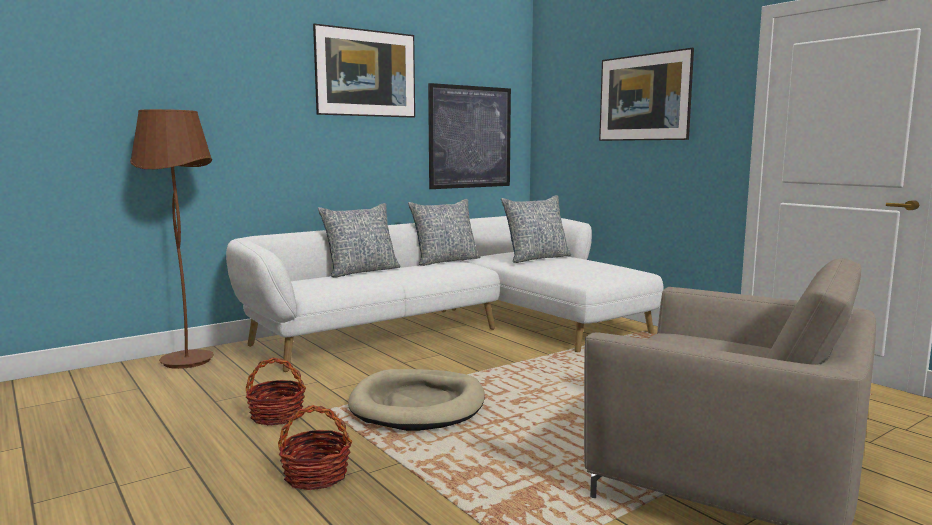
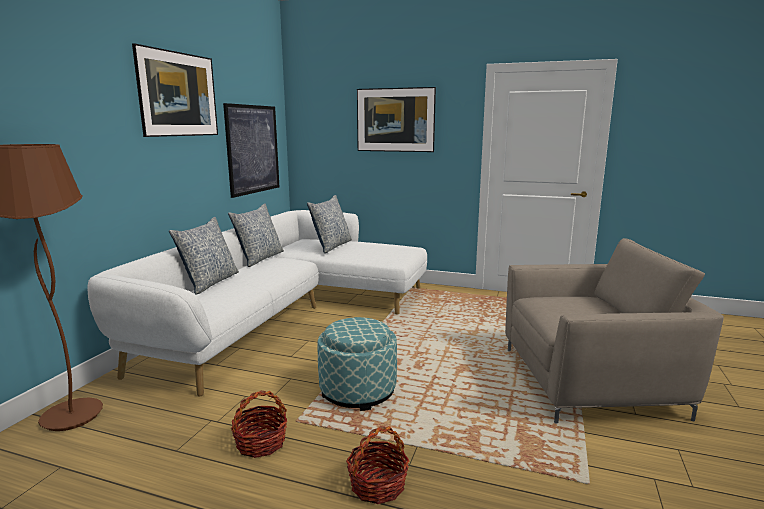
camera: 35 degrees left, 5 degrees up
beige dog bed [348,369,485,431] -> ottoman [318,317,397,411]

